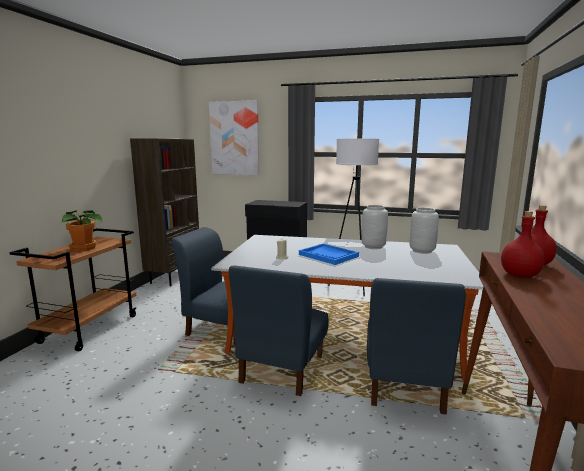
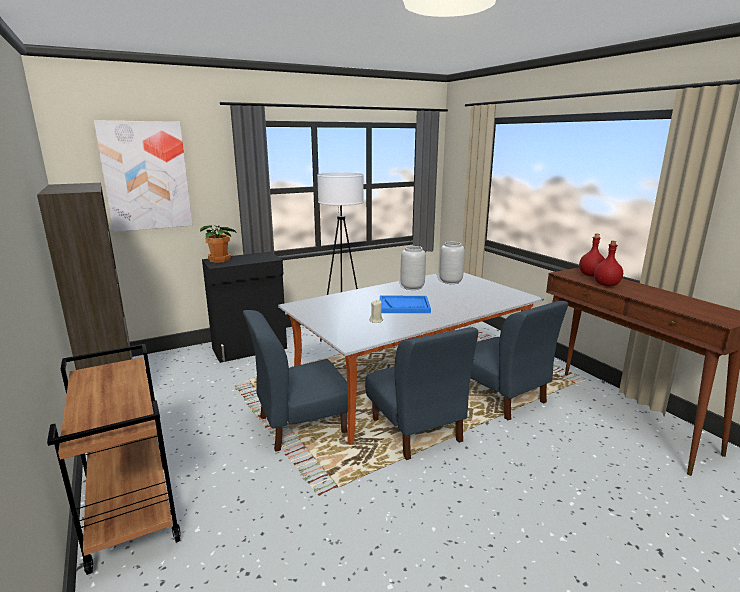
camera: 45 degrees left, 5 degrees up
potted plant [61,210,103,251] -> potted plant moved to [200,224,236,263]

